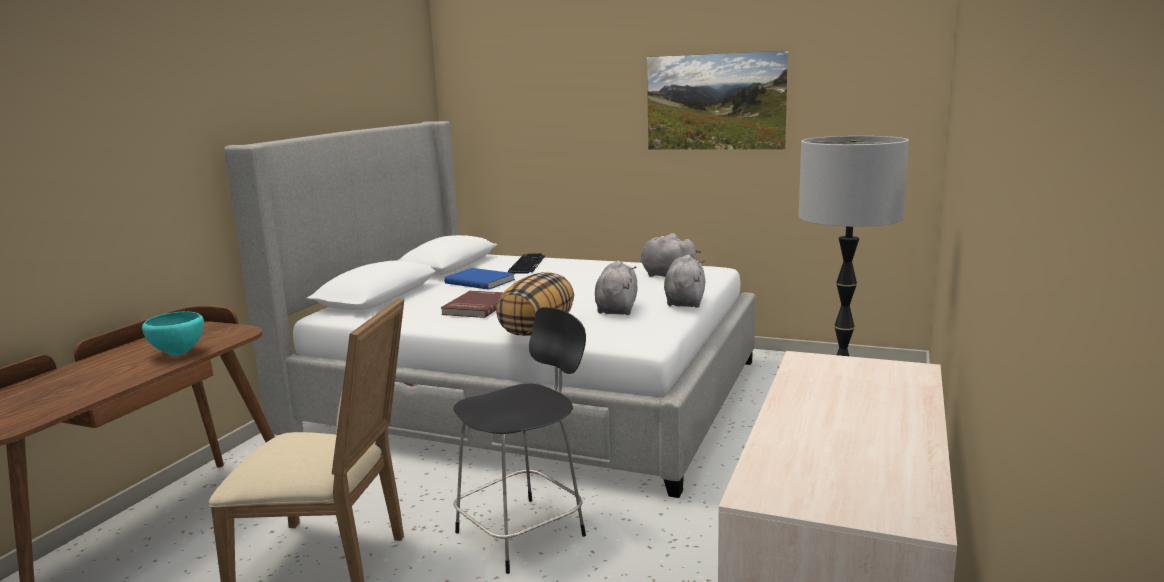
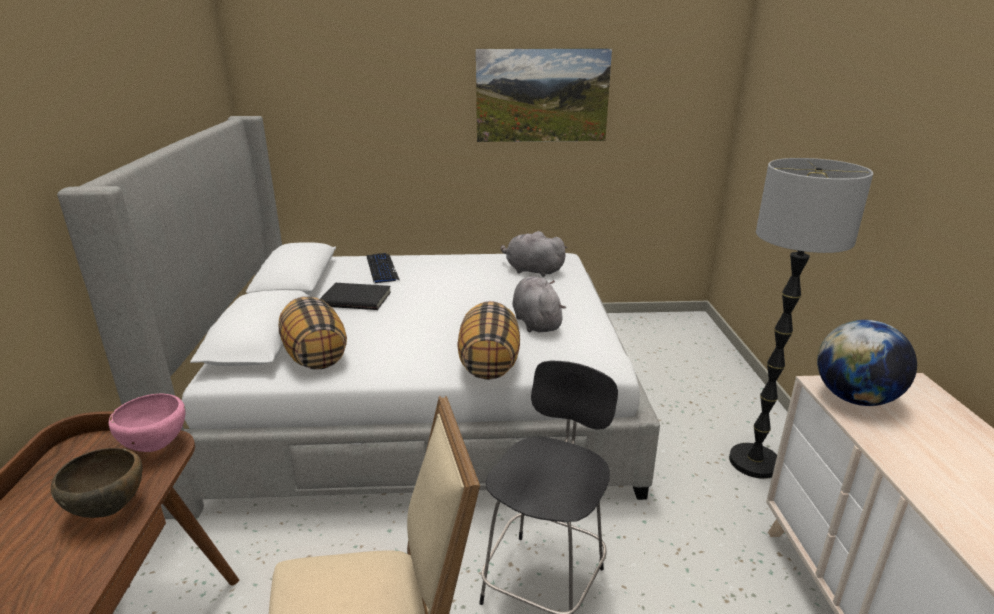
camera: 25 degrees left, 10 degrees up
turquoise bowl [142,312,204,355] -> brown bowl [51,448,143,518]
red book [441,291,503,318] -> none
blue book [444,268,515,290] -> black book [320,283,391,310]
grey plush toy [664,255,705,308] -> none
none -> pink bowl [109,394,186,452]
none -> pillow [279,297,347,370]
none -> globe [817,320,917,406]

